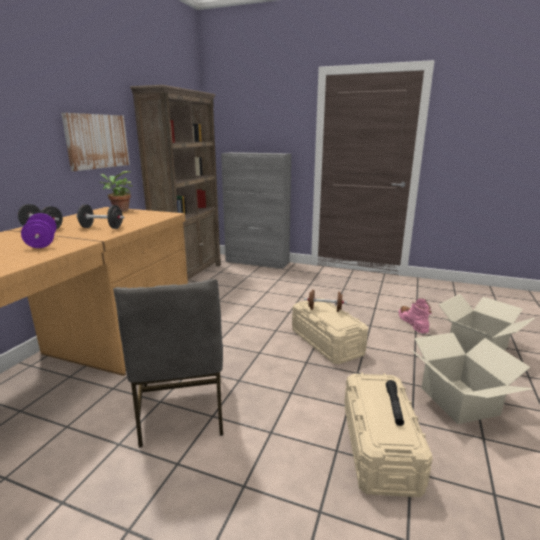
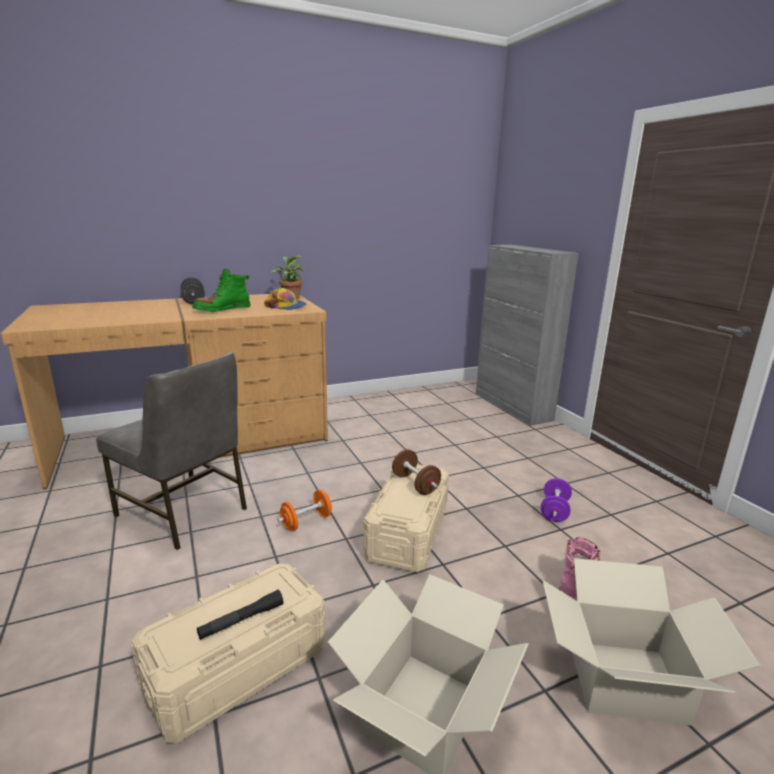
camera: 45 degrees right, 0 degrees up
purple dumbbell [21,213,56,248] -> purple dumbbell moved to [541,478,572,522]
picture [61,113,130,171] -> none
black dumbbell [76,204,125,229] -> green boot [192,269,250,312]
grey chair [113,279,223,448] -> grey chair turned 90 degrees counterclockwise [96,352,247,550]
brown bookcase [130,85,221,280] -> none
none -> cap [264,288,307,310]
none -> orange dumbbell [278,490,333,531]

